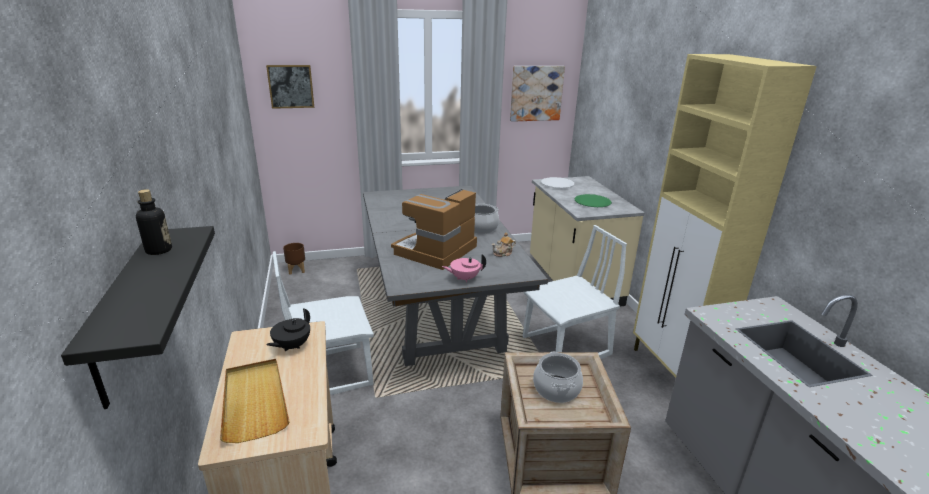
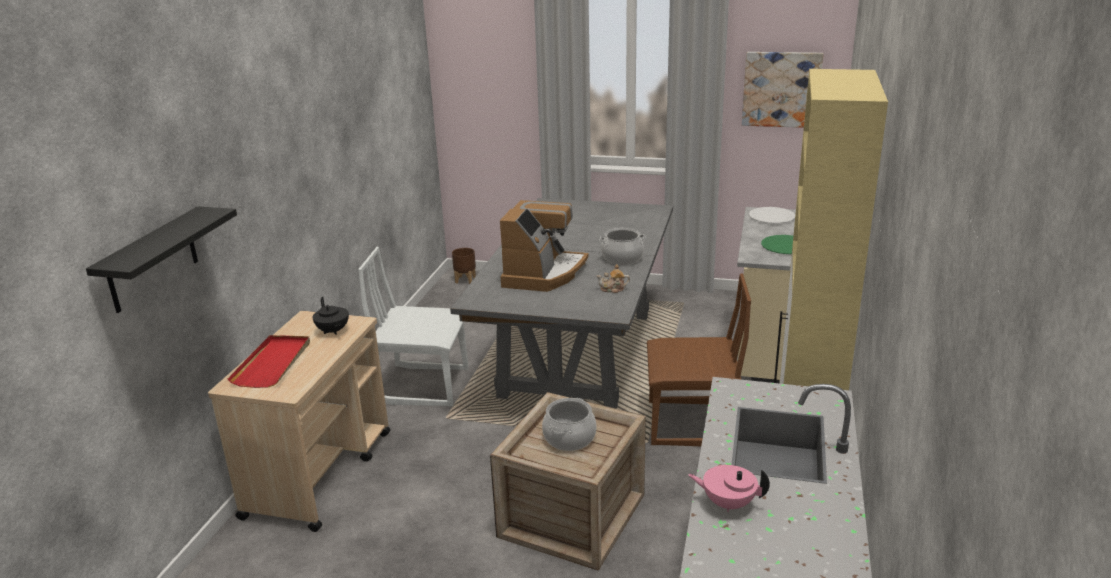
camera: 30 degrees right, 0 degrees up
bottle [136,189,172,255] -> none
beige tray [220,359,289,443] -> red tray [228,335,310,388]
picture [266,65,314,109] -> none
black teapot [266,308,310,352] -> black teapot turned 90 degrees counterclockwise [312,297,349,335]
coffee machine [391,189,477,270] -> coffee machine turned 135 degrees clockwise [500,200,589,292]
pink teapot [442,254,486,282] -> pink teapot moved to [688,465,770,512]
white chair [523,225,627,359] -> brown chair [647,273,751,446]

